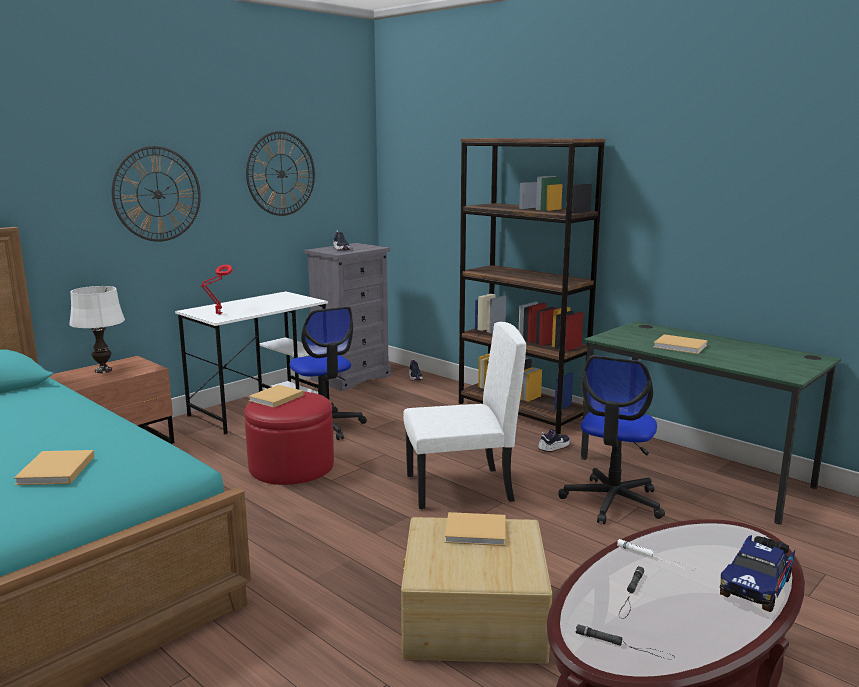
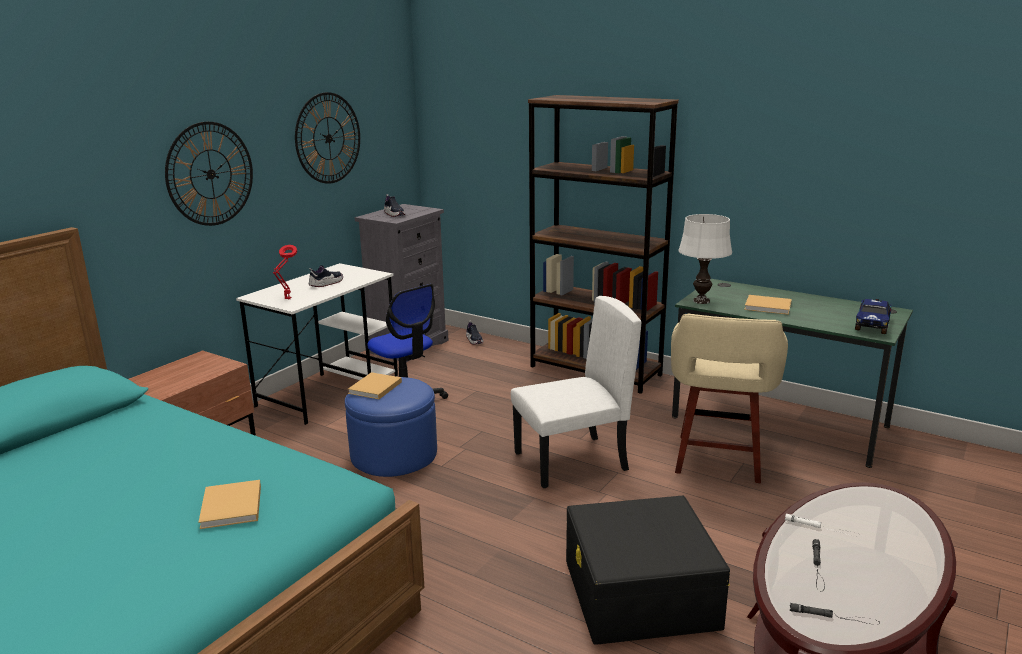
camera: 10 degrees left, 5 degrees up
white table lamp [69,286,125,373] -> white table lamp moved to [678,214,732,304]
red ottoman [244,391,334,485] -> blue ottoman [345,377,437,477]
beige storage box [401,517,552,664] -> black storage box [566,496,730,645]
beige book [445,512,505,546] -> none
shoe [538,429,570,452] -> shoe moved to [309,265,343,287]
office chair [558,355,665,524] -> beige stool [671,314,788,483]
toy truck [720,535,795,612] -> toy truck moved to [855,299,891,334]

